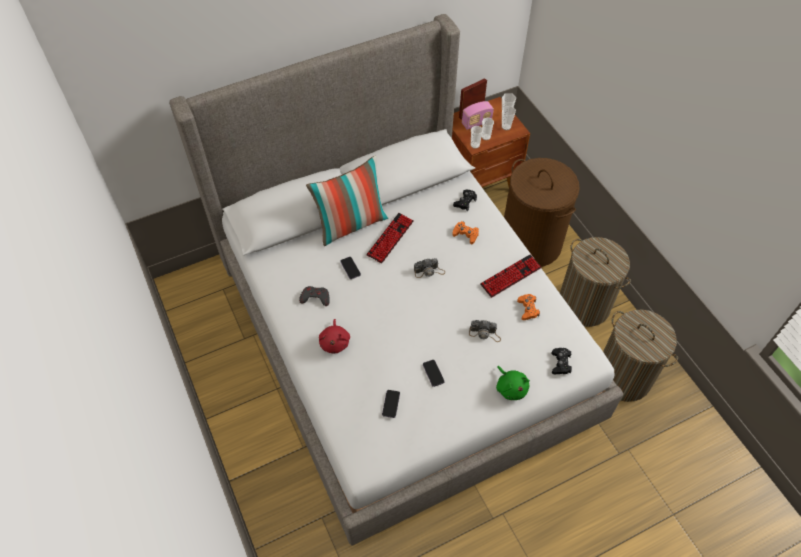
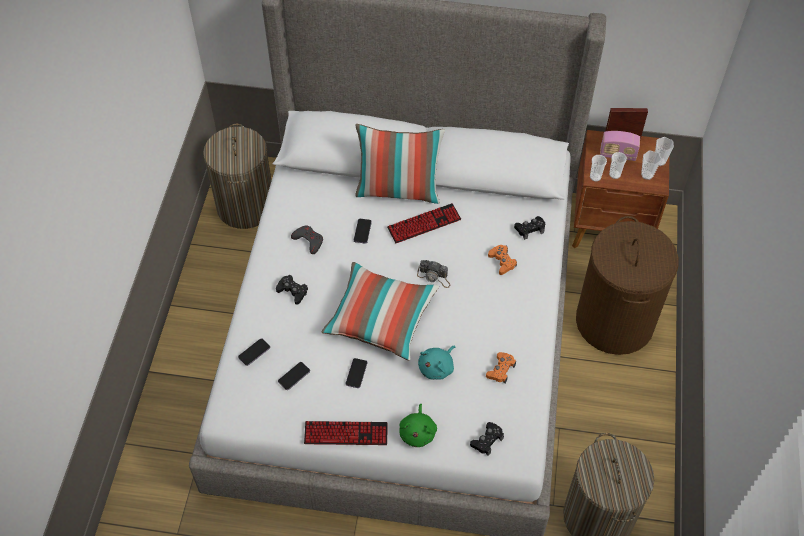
camera: 35 degrees right, 0 degrees up
red plush toy [319,319,350,354] -> black game controller [276,275,308,305]
camera [469,320,501,342] -> turquoise plush toy [418,346,456,380]
keyboard [480,255,542,298] -> keyboard moved to [304,421,388,445]
laundry basket [560,237,631,327] -> laundry basket moved to [203,123,272,229]
none -> phone [238,338,270,366]
none -> pillow [322,262,439,361]

